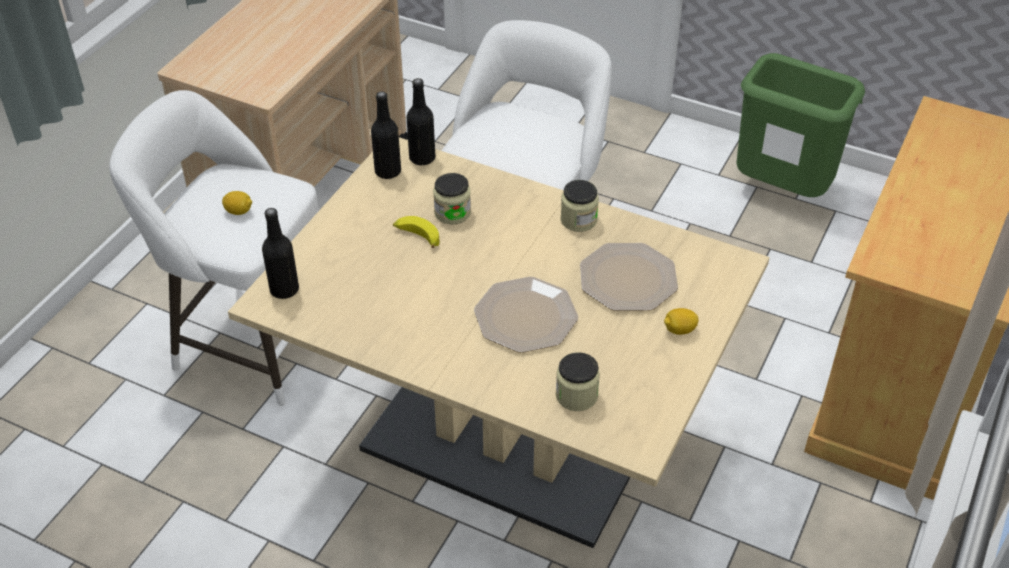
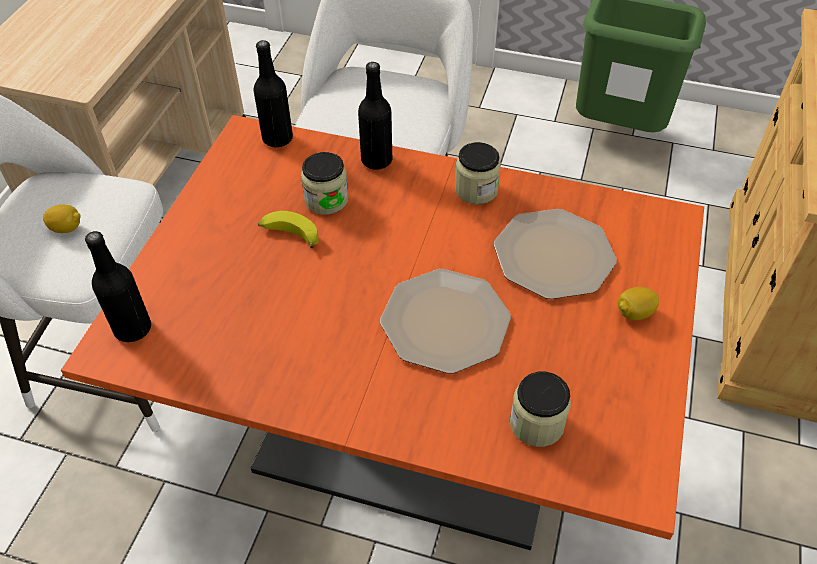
camera: 10 degrees left, 5 degrees up
beige dining table [228,137,770,548] -> orange dining table [61,115,704,550]
black bottle [371,91,401,179] -> black bottle moved to [358,62,392,170]

